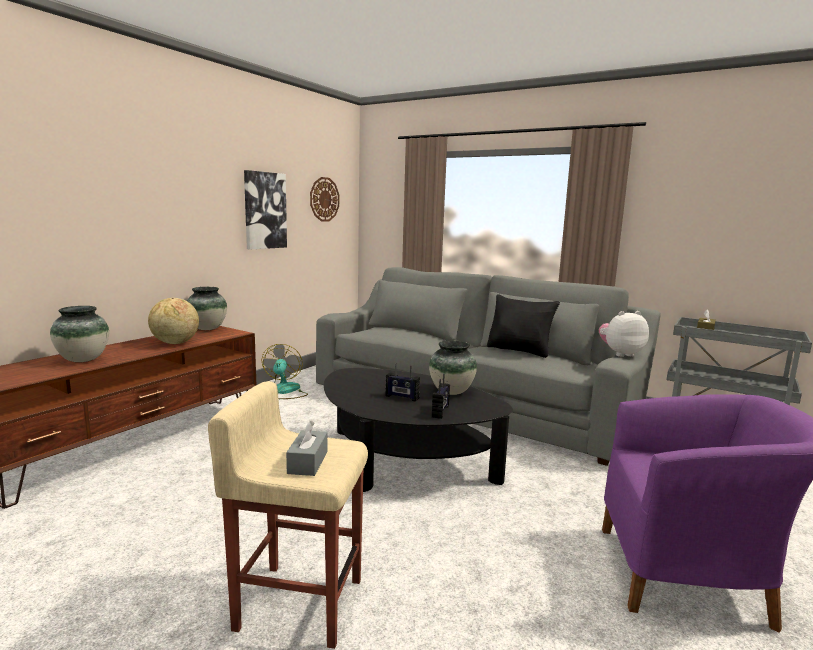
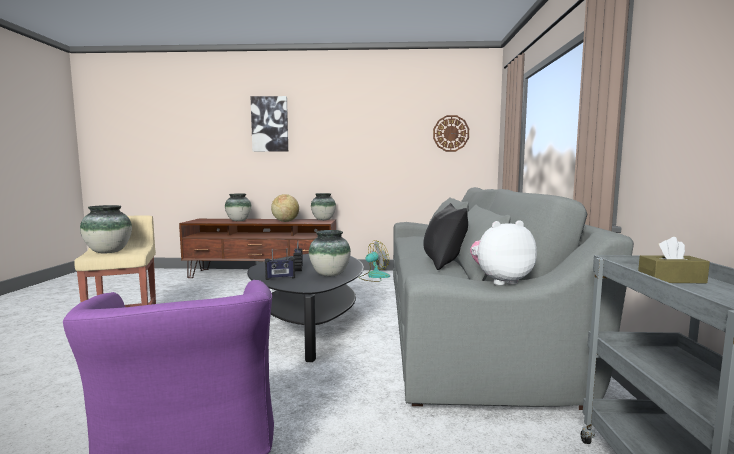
camera: 60 degrees right, 5 degrees down
picture [244,170,287,250] -> picture moved to [250,96,288,152]
grey tissue box [286,421,327,476] -> vase [80,205,132,254]
plush toy [599,311,649,357] -> plush toy turned 60 degrees counterclockwise [470,220,537,285]

